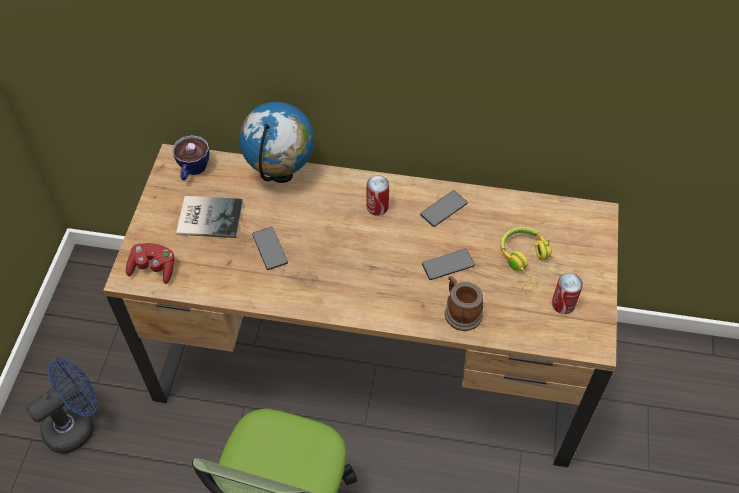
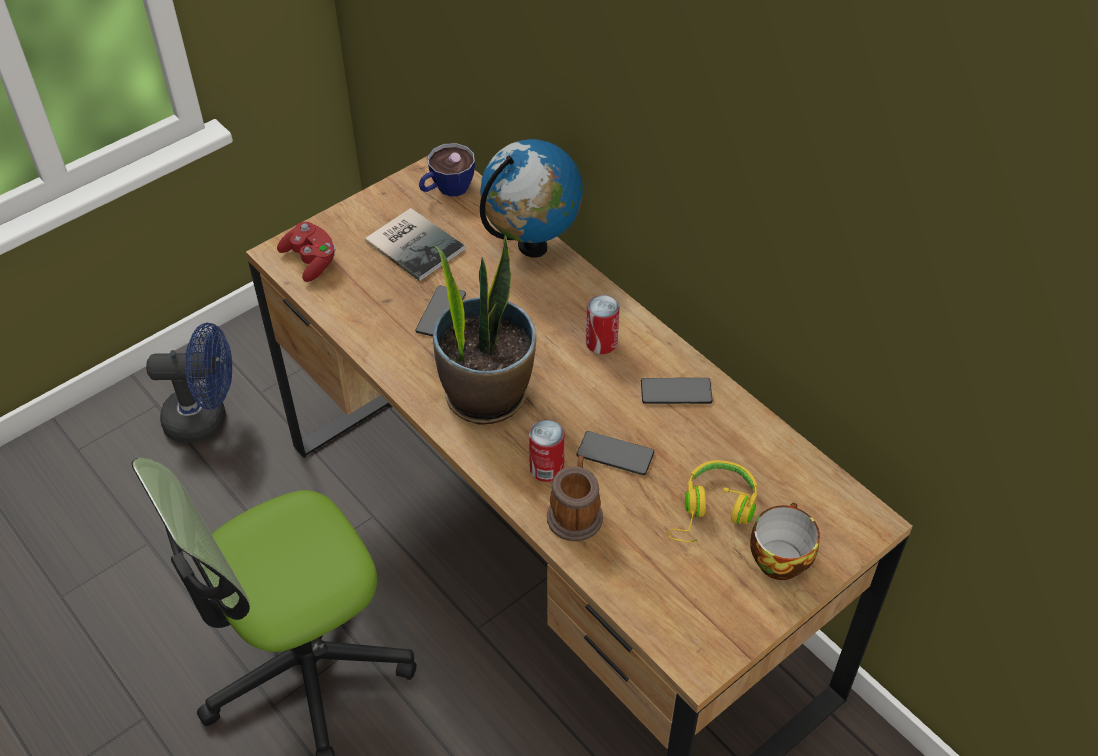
camera: 40 degrees right, 5 degrees down
can [552,273,583,314] -> can moved to [529,420,565,482]
none -> potted plant [433,235,536,425]
none -> cup [750,502,820,580]

